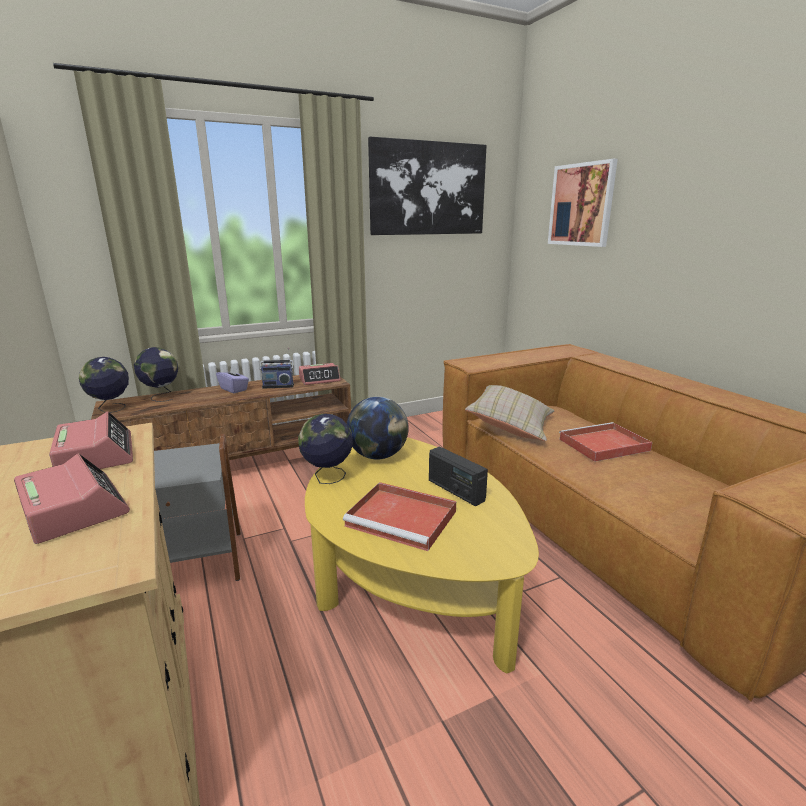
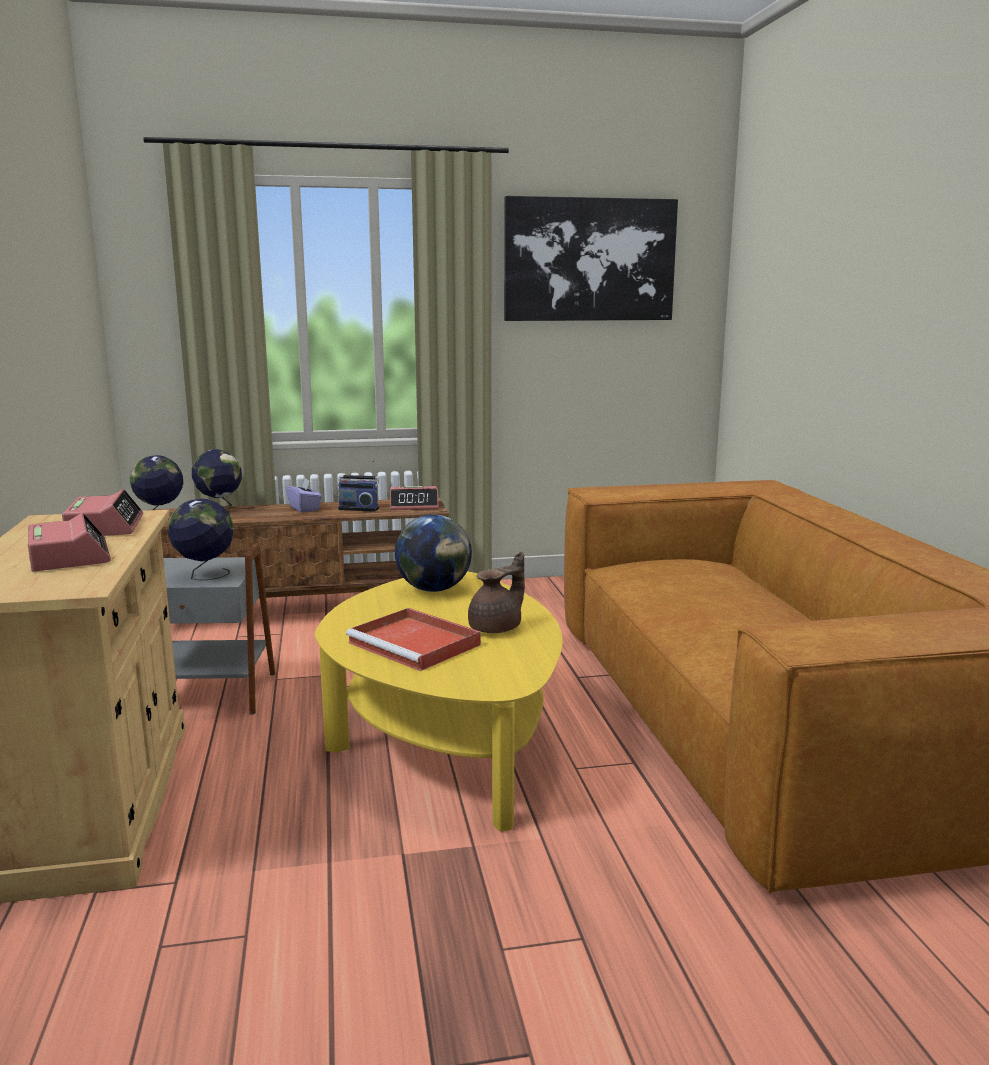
camera: 15 degrees right, 5 degrees down
globe [298,414,353,484] -> globe moved to [168,498,234,581]
radio [429,447,488,506] -> brown teapot [468,552,525,633]
beige pillow [465,385,554,441] -> none
picture [548,159,618,247] -> none
red tray [559,422,652,462] -> none

